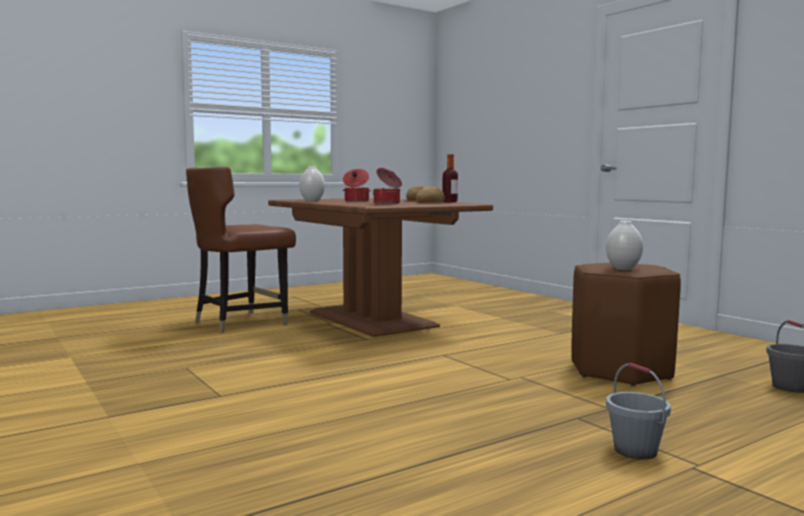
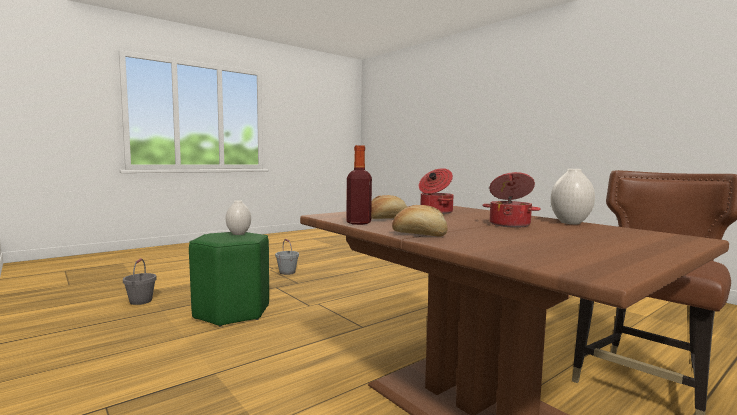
camera: 175 degrees right, 0 degrees up
brown stool [571,262,681,386] -> green stool [189,232,269,327]

